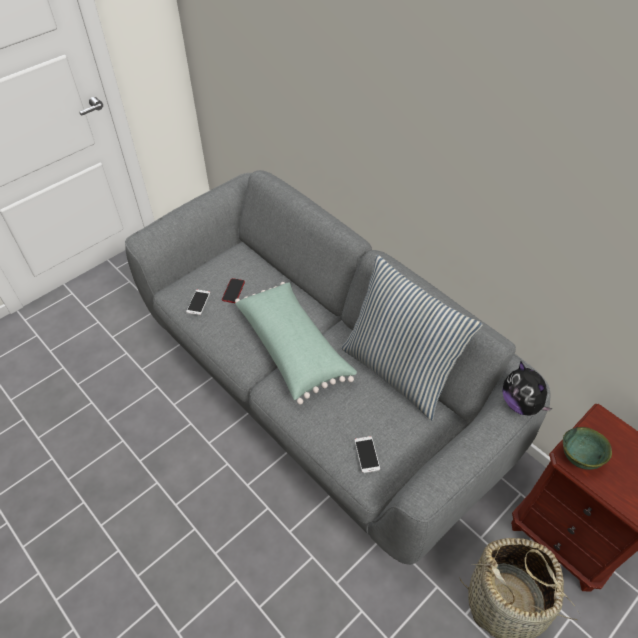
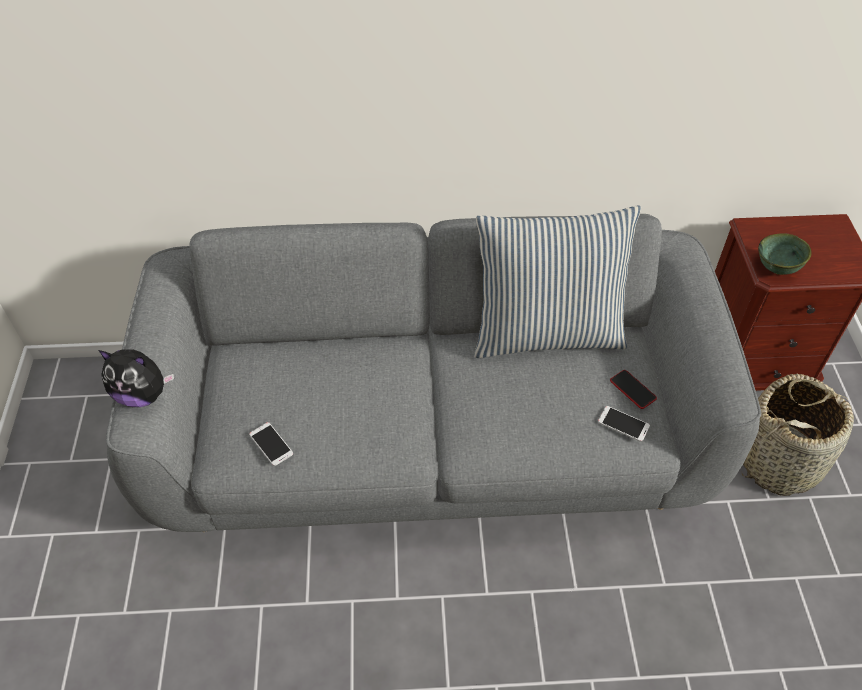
camera: 50 degrees left, 0 degrees up
phone [222,278,245,303] -> phone moved to [610,370,657,409]
green pillow [235,282,357,405] -> none
plush toy [502,361,553,416] -> plush toy moved to [98,349,174,407]

